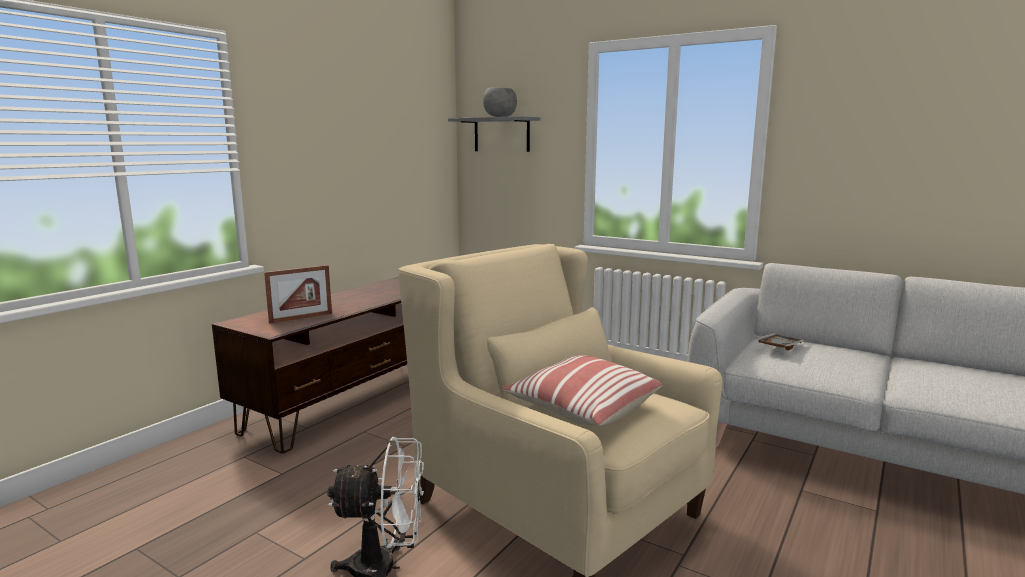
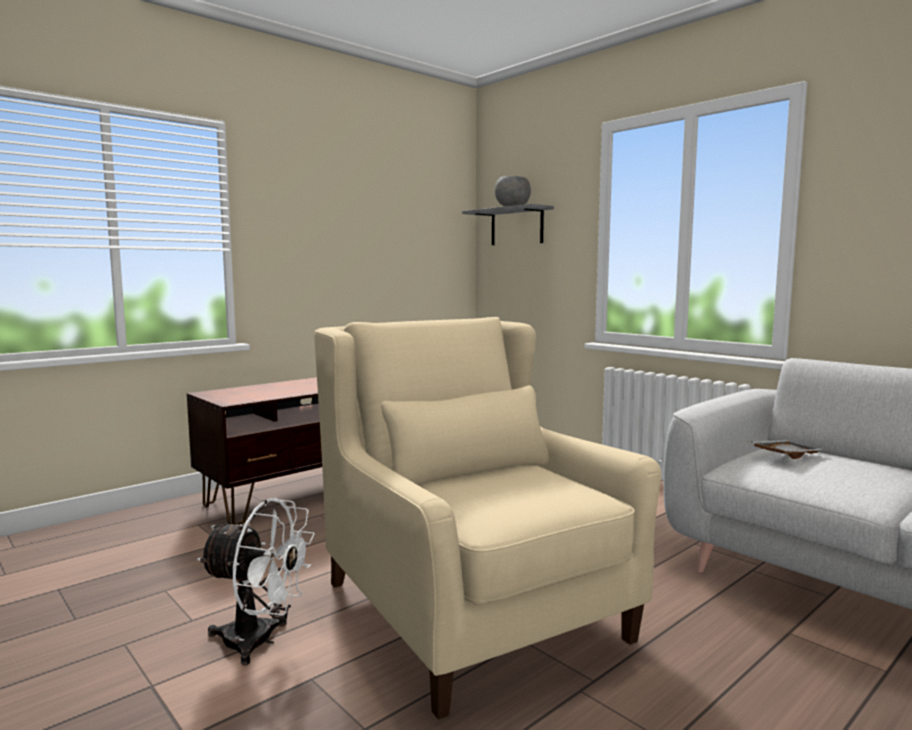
camera: 15 degrees right, 5 degrees down
picture frame [264,265,332,323] -> none
pillow [502,355,662,426] -> none

